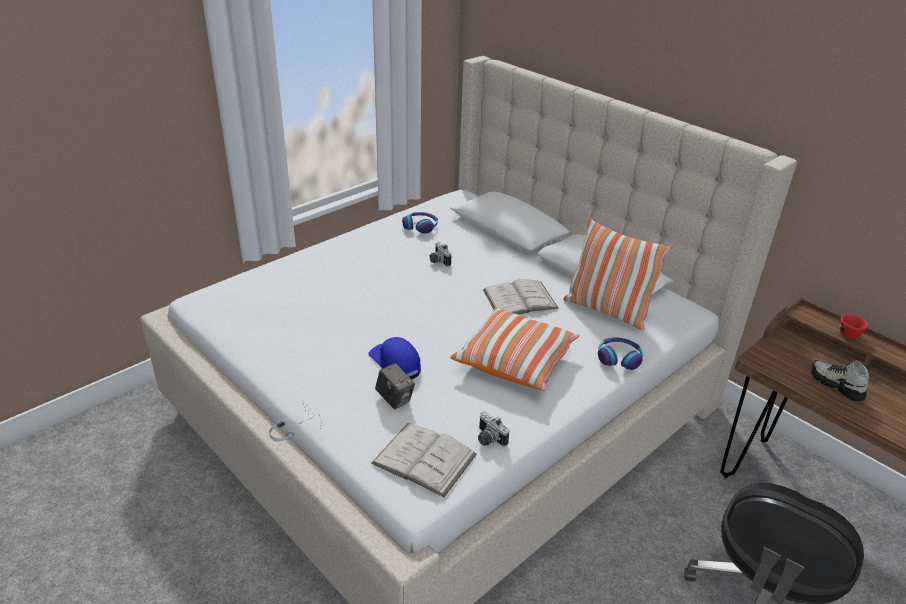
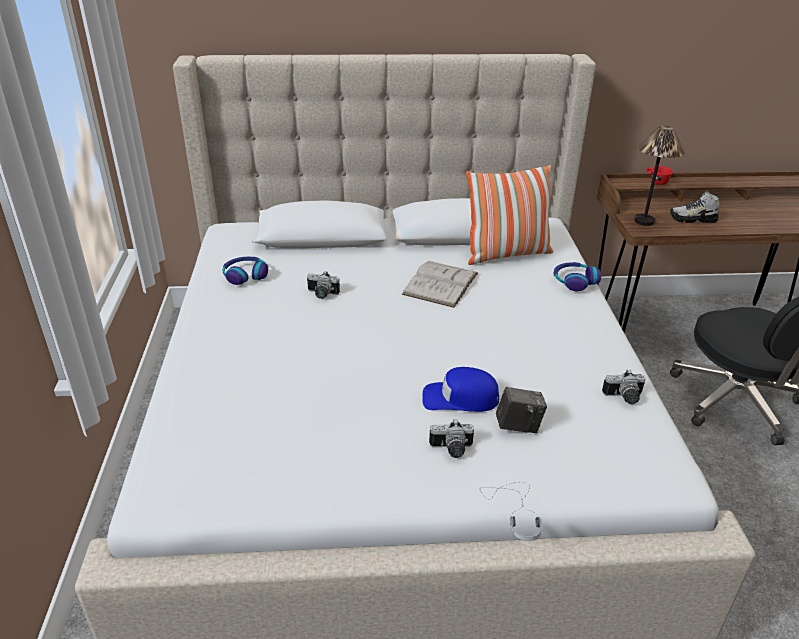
camera: 50 degrees left, 0 degrees up
white book [371,423,477,497] -> none
pillow [450,307,580,391] -> none
none -> camera [429,419,474,458]
none -> table lamp [635,126,686,226]

